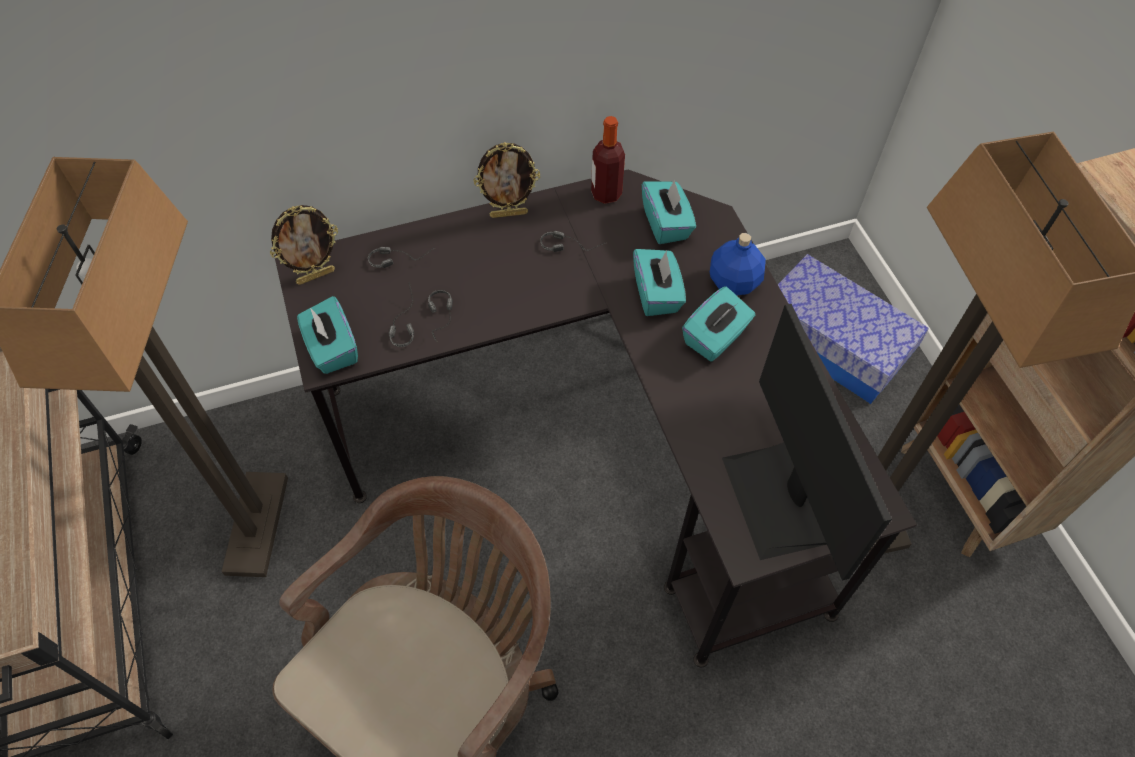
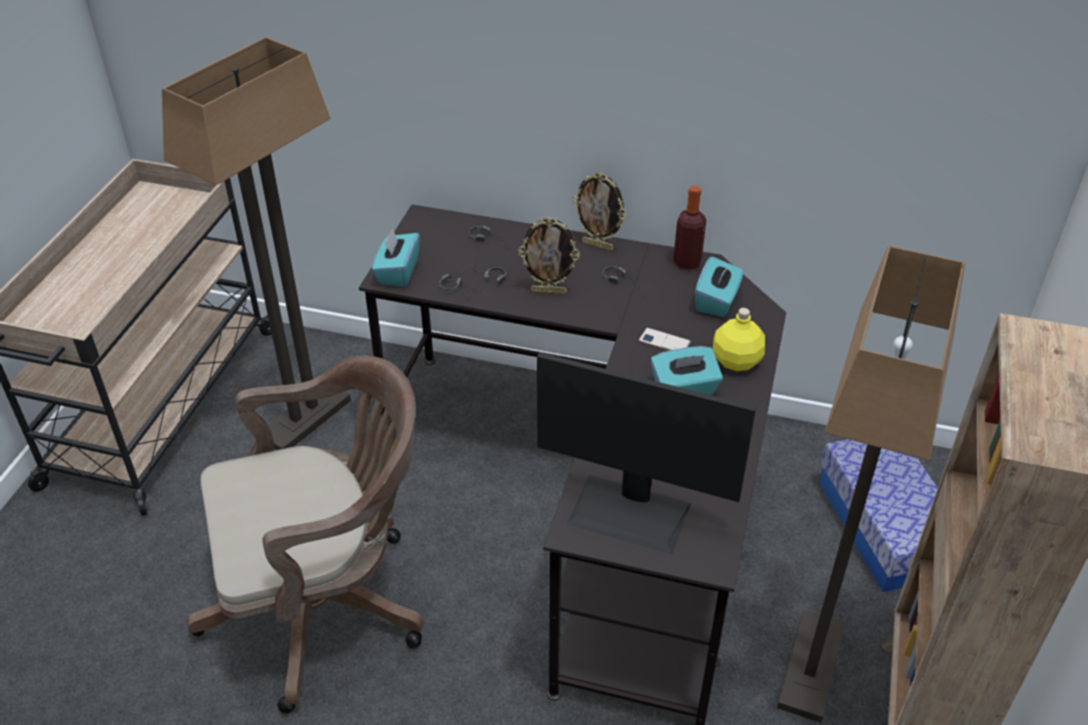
camera: 35 degrees right, 15 degrees down
picture frame [270,205,338,285] -> picture frame moved to [518,217,580,294]
turquoise tissue box [633,249,686,316] -> phone [638,328,691,351]
blue bottle [710,233,766,295] -> yellow bottle [713,308,765,371]
monitor [722,304,892,581] -> monitor turned 90 degrees counterclockwise [537,352,756,555]

